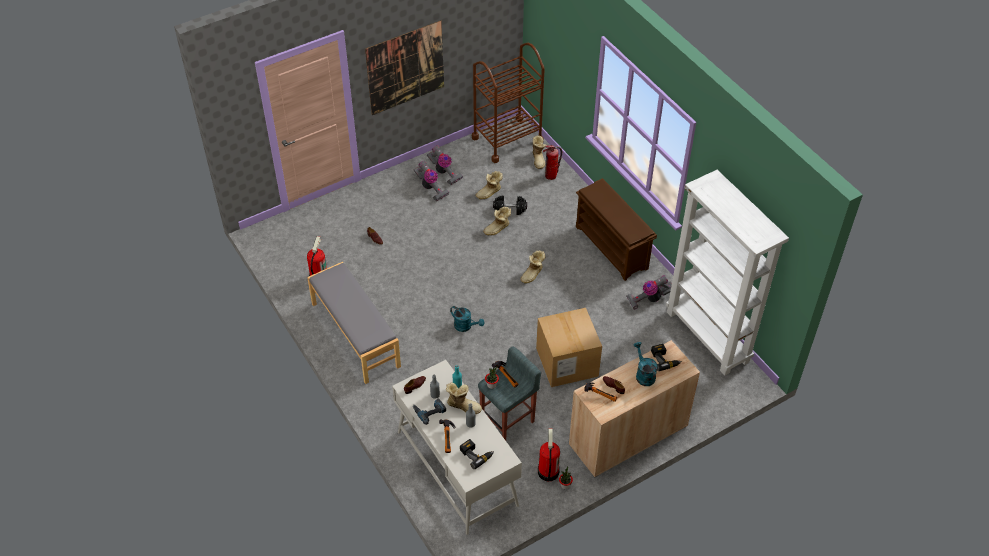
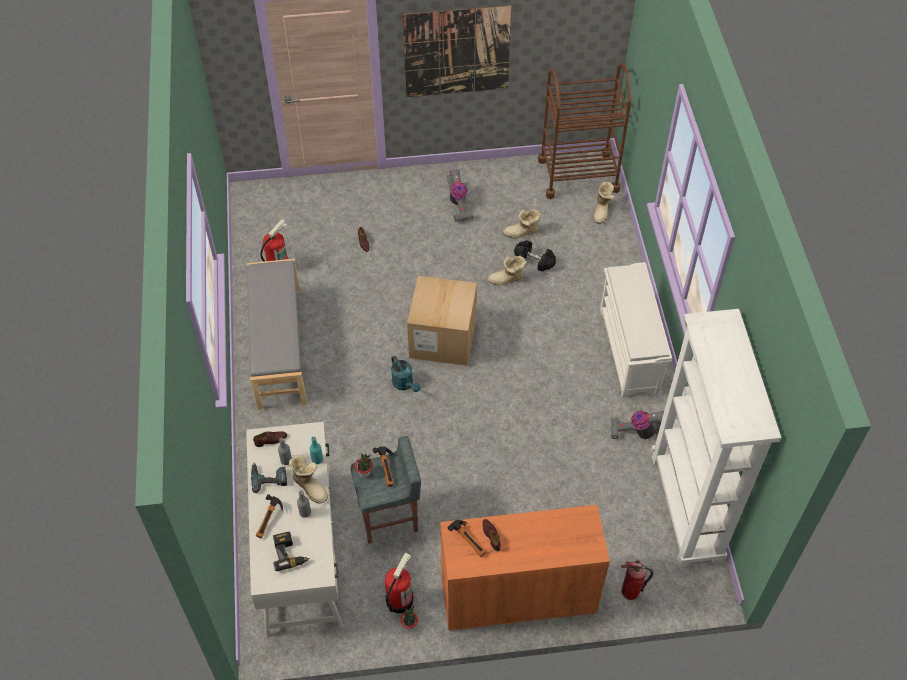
camera: 25 degrees right, 5 degrees up
vacuum cleaner [427,145,463,185] -> none
boot [520,251,546,284] -> none
cardboard box [536,308,602,387] -> cardboard box moved to [407,276,477,366]
fire extinguisher [543,145,562,180] -> fire extinguisher moved to [621,560,654,600]
beige cabinet [569,340,700,477] -> orange cabinet [440,505,610,631]
brown shoe rack [576,178,657,281] -> white shoe rack [600,262,672,398]
turquoise watering can [634,342,658,386] -> none
power drill [651,344,682,371] -> none

